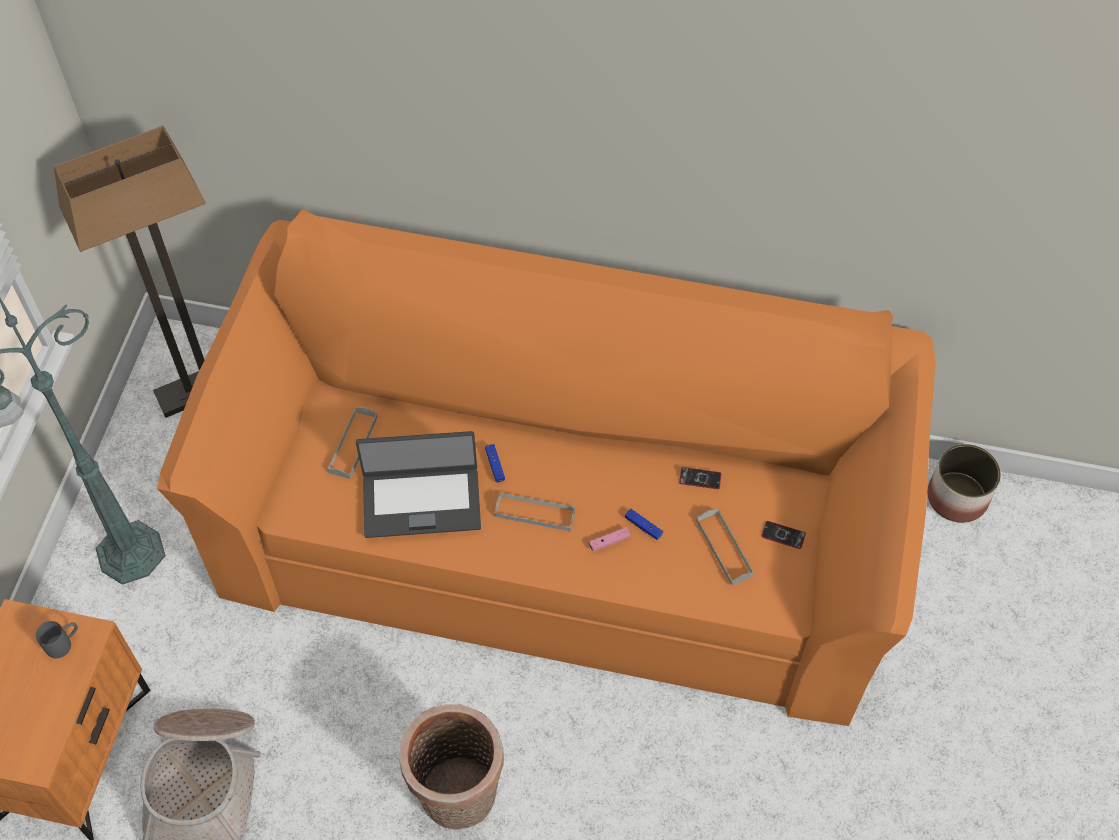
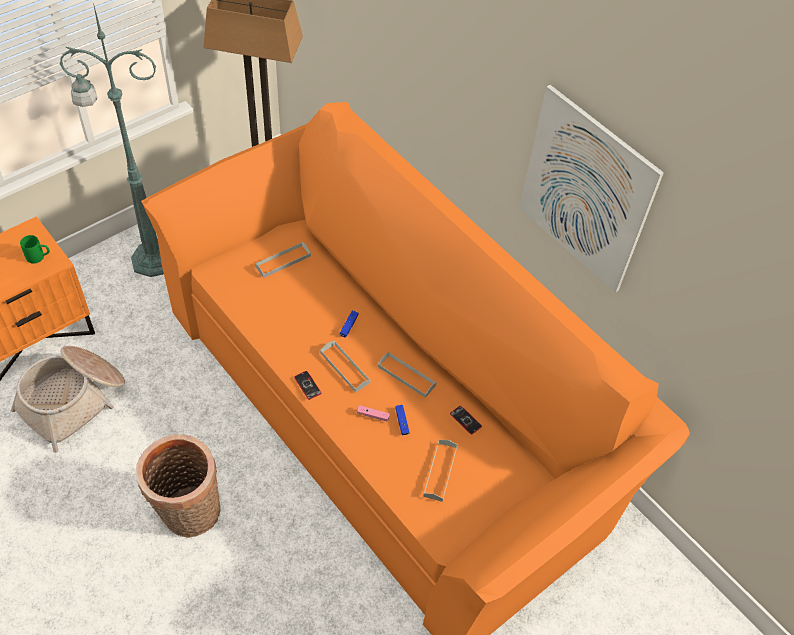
camera: 35 degrees right, 5 degrees down
grey mug [36,621,78,658] -> green mug [20,235,50,264]
laptop [356,431,481,538] -> none
phone [762,521,806,549] -> phone moved to [294,371,321,400]
planter [927,444,1001,523] -> none
none -> grey tray [378,352,437,398]
none -> picture [519,85,664,293]

